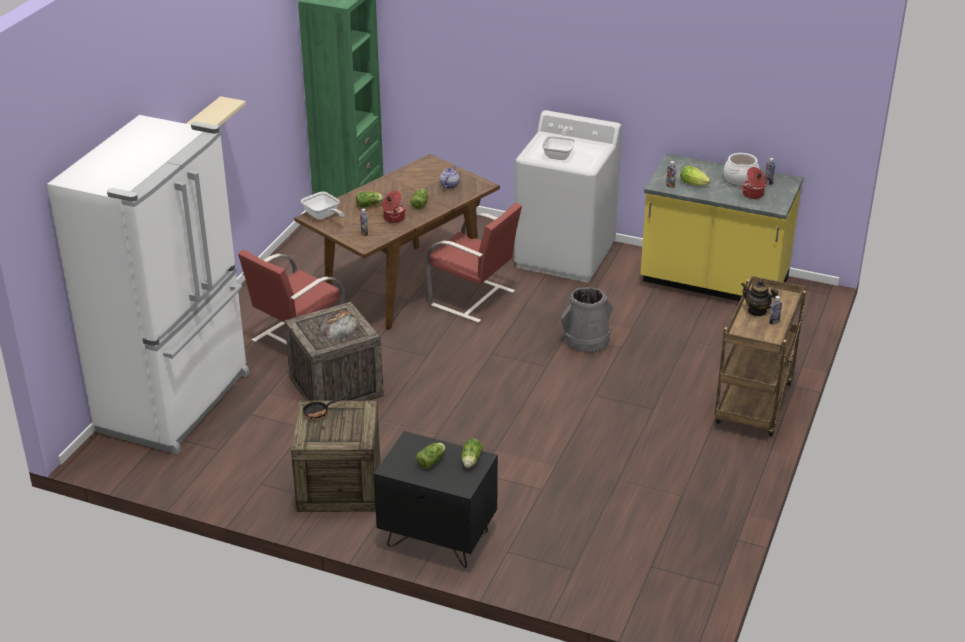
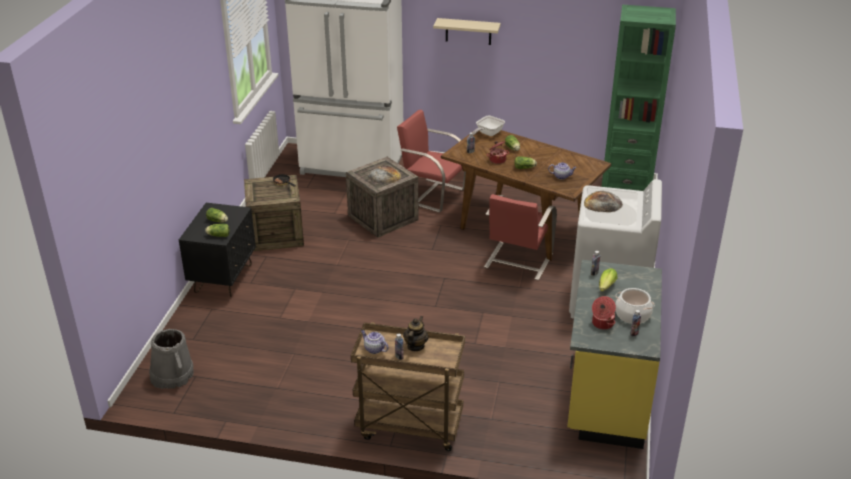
camera: 80 degrees right, 0 degrees up
frying pan [542,126,576,160] -> bread [584,191,622,212]
grey bucket [561,287,613,352] -> grey bucket moved to [149,329,193,389]
none -> teapot [361,330,388,354]

